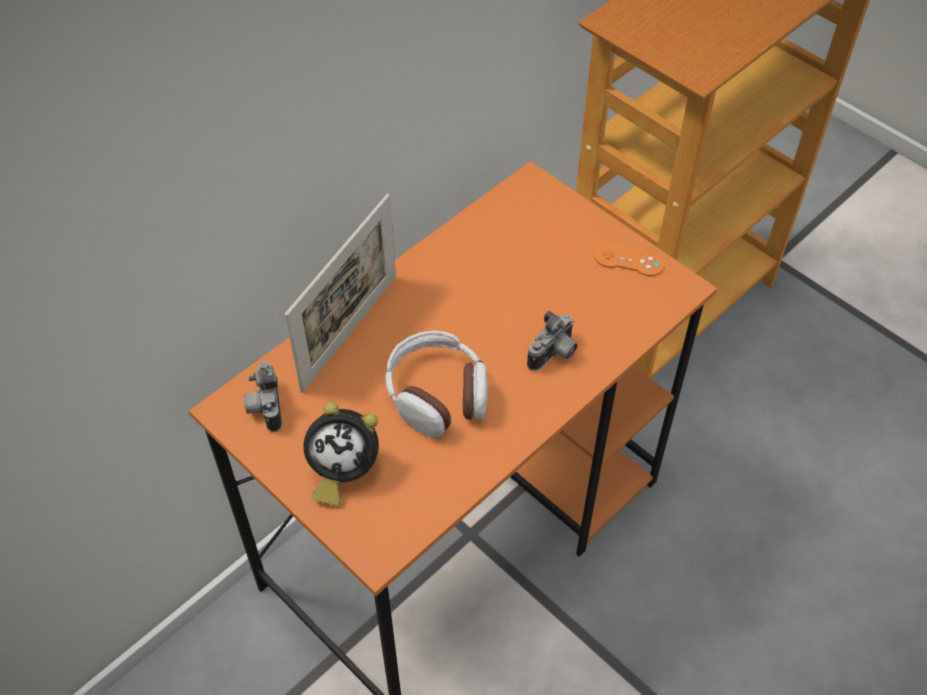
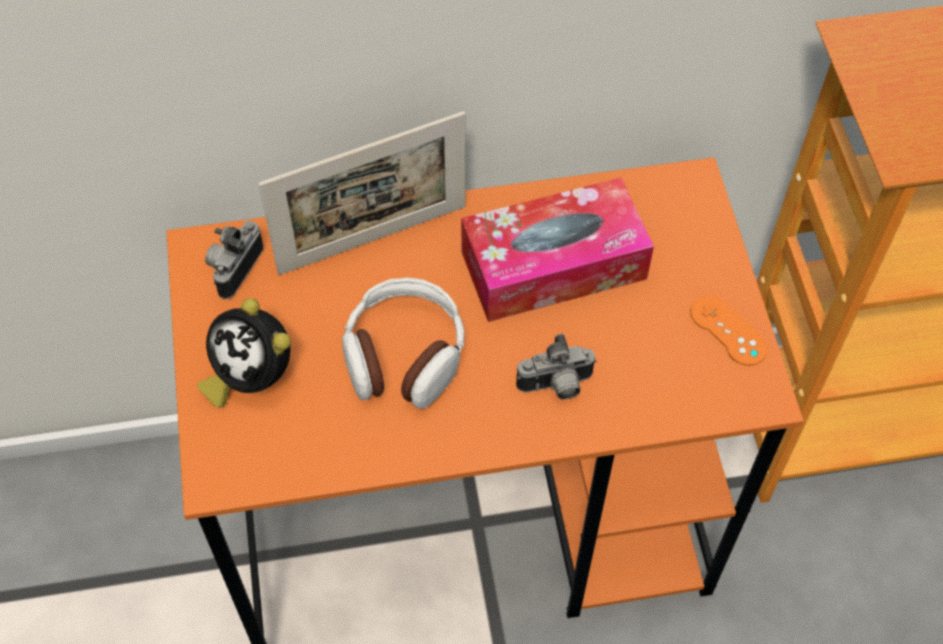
camera: 35 degrees right, 5 degrees up
none -> tissue box [461,178,654,322]

